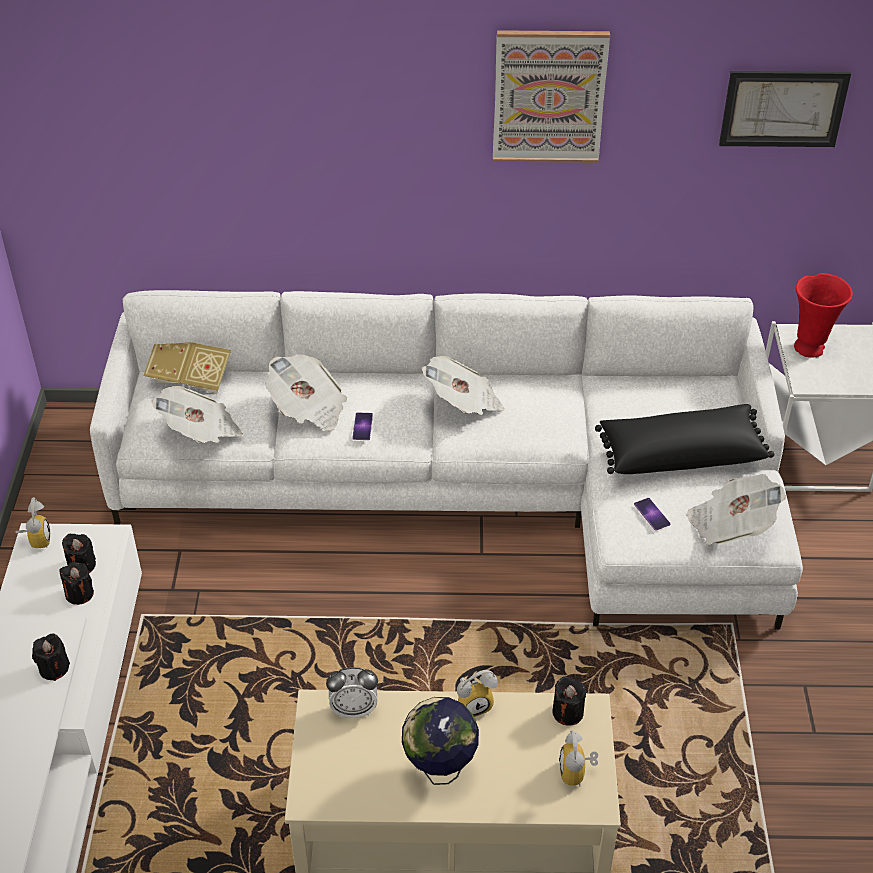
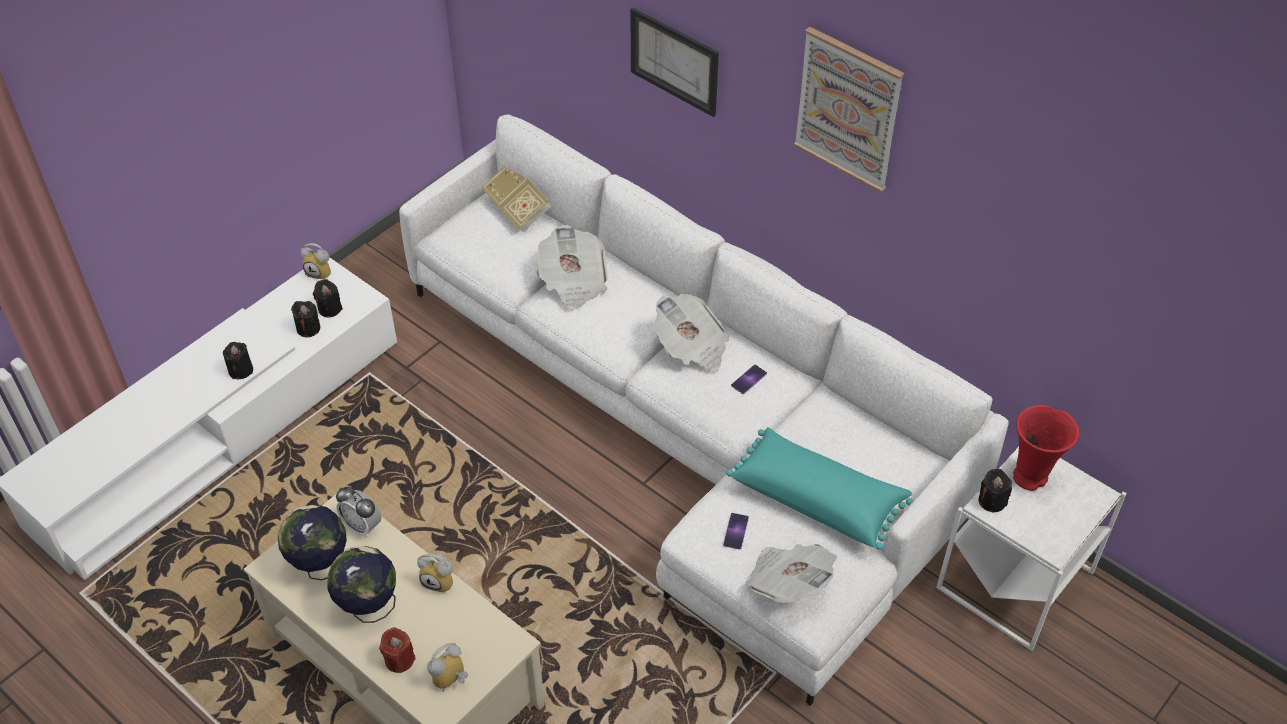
camera: 40 degrees right, 5 degrees up
alarm clock [15,497,50,548] -> alarm clock turned 75 degrees clockwise [301,243,331,280]
newspaper [152,386,243,443] -> none
phone [352,412,373,440] -> phone moved to [731,365,767,394]
black candle [552,676,586,726] -> black candle moved to [978,469,1012,512]
black pillow [595,404,774,474] -> turquoise pillow [726,427,913,550]
picture [719,71,851,147] -> picture moved to [630,8,719,117]
none -> globe [278,504,347,580]
none -> red candle [379,627,416,673]

